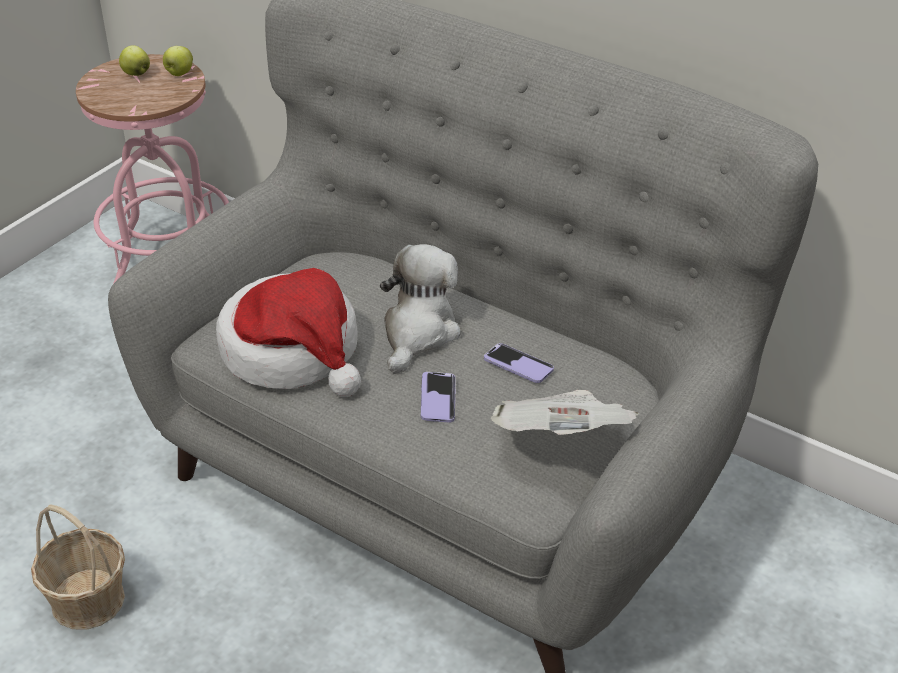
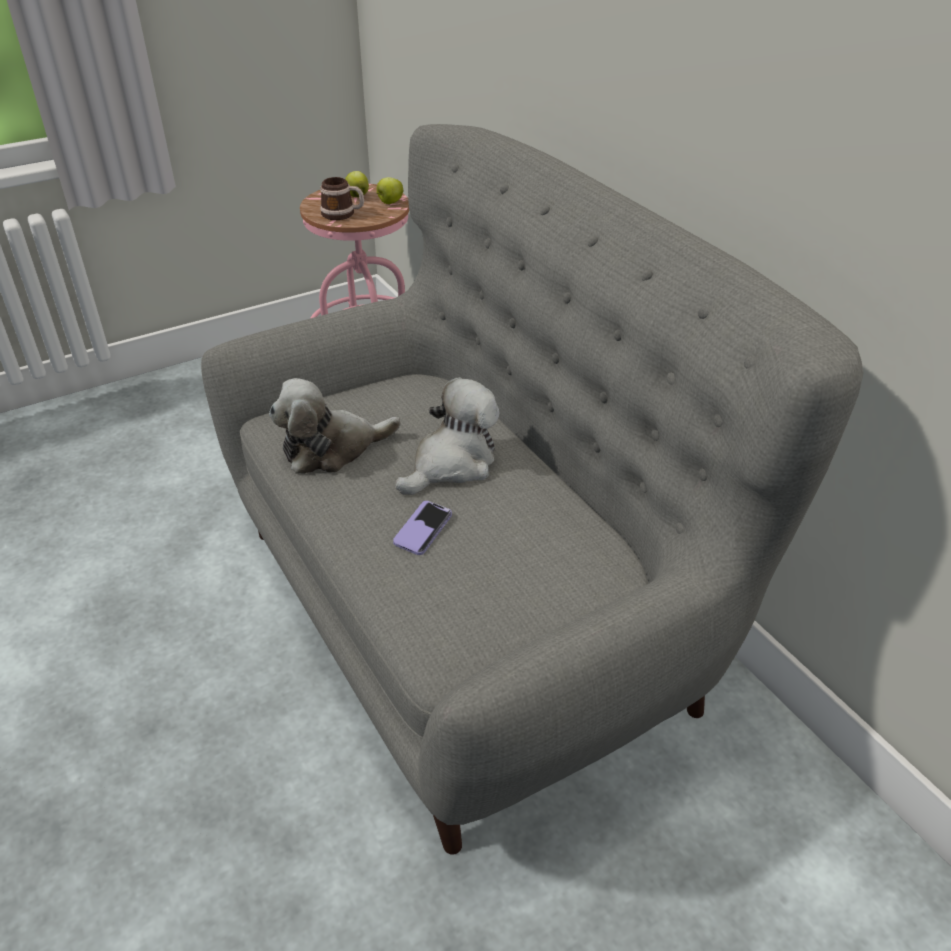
camera: 25 degrees right, 0 degrees up
basket [31,504,125,630] -> none
hat [216,268,361,397] -> plush toy [269,378,401,474]
phone [484,343,554,383] -> none
newspaper [490,390,639,435] -> none
none -> mug [320,177,364,220]

